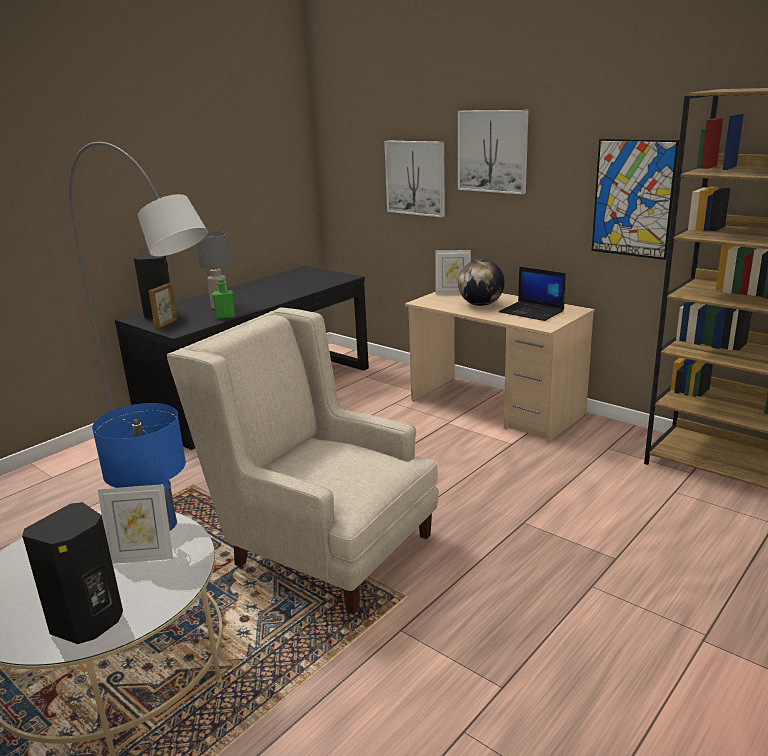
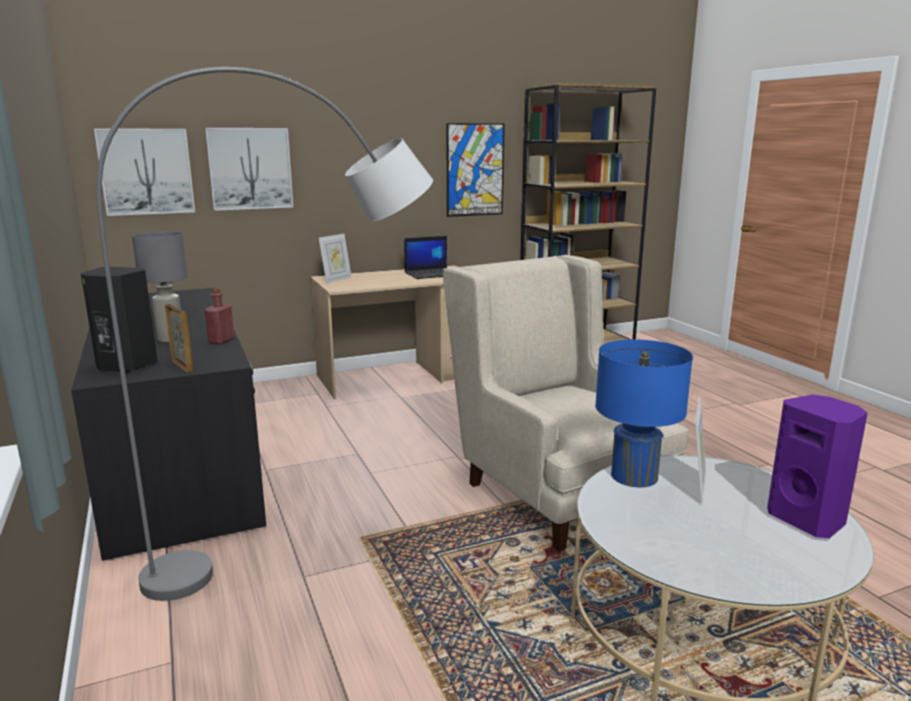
camera: 65 degrees left, 5 degrees down
black speaker [22,502,123,644] -> purple speaker [767,395,868,538]
beige armchair [167,308,439,614] -> beige armchair turned 90 degrees clockwise [443,255,689,552]
green bottle [212,279,235,319] -> red bottle [204,288,234,344]
picture [458,110,529,194] -> picture moved to [94,128,195,216]
globe [458,259,505,306] -> none

